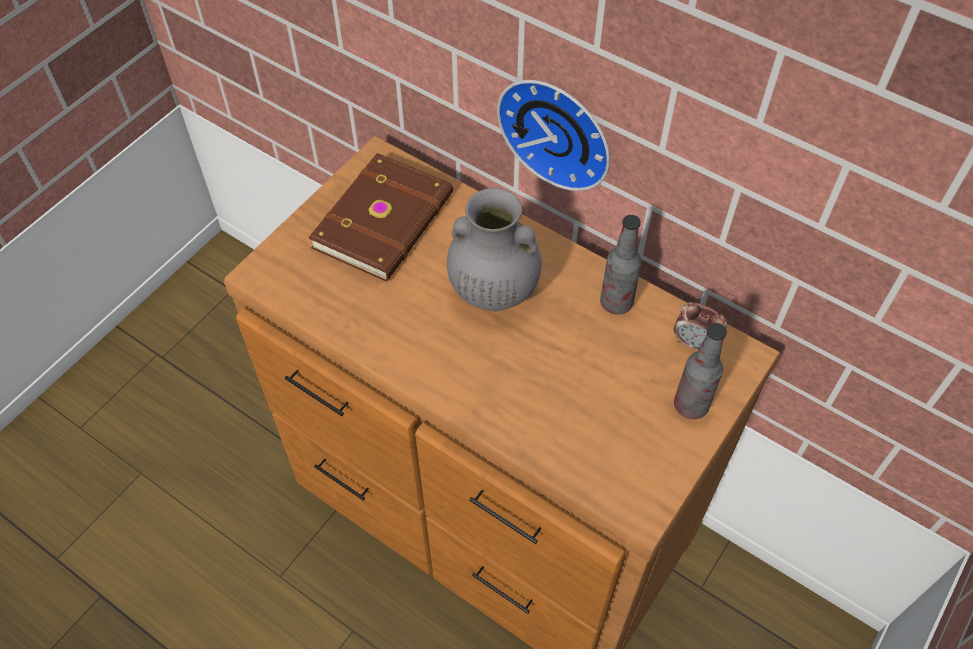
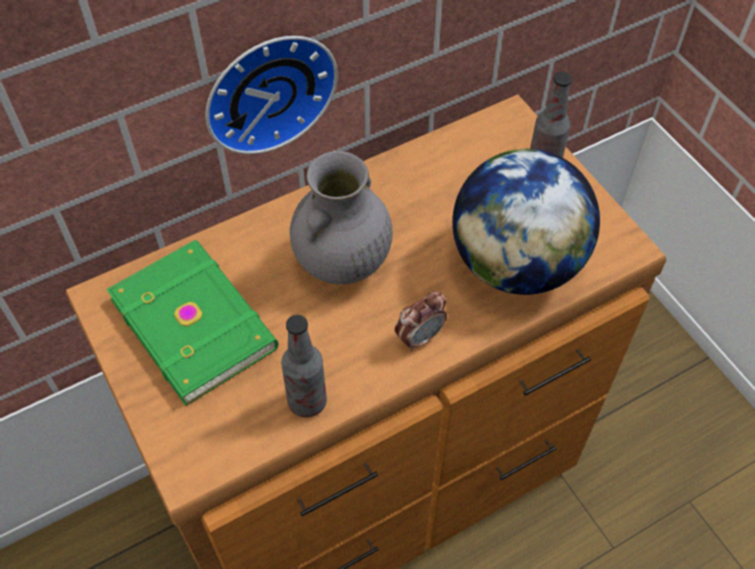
camera: 65 degrees left, 0 degrees up
brown book [308,153,453,281] -> green book [106,240,279,406]
bottle [600,215,642,314] -> bottle moved to [281,315,327,418]
alarm clock [674,302,727,351] -> alarm clock moved to [395,291,447,351]
none -> globe [452,149,600,295]

